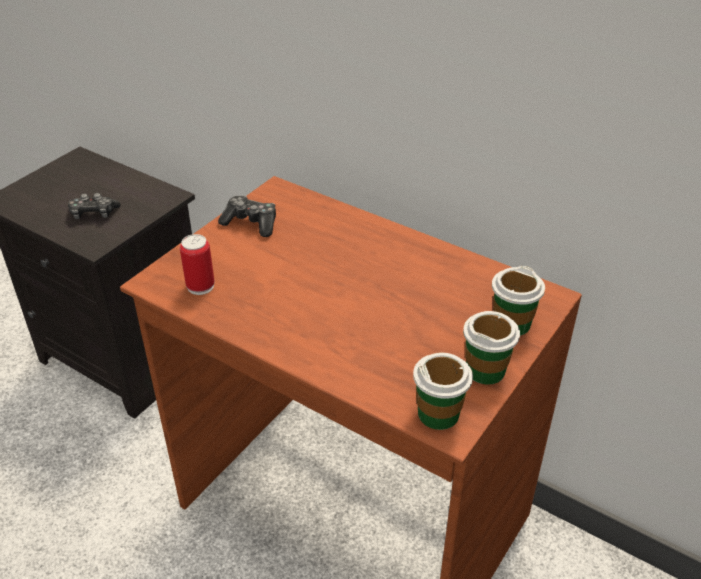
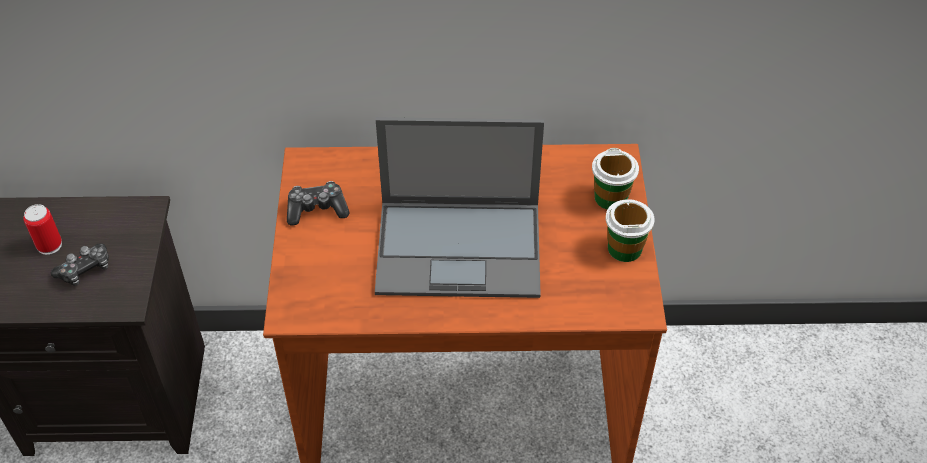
camera: 35 degrees left, 10 degrees up
can [180,234,215,295] -> can moved to [23,204,62,255]
cup [413,353,473,430] -> none
none -> laptop [375,117,544,298]

